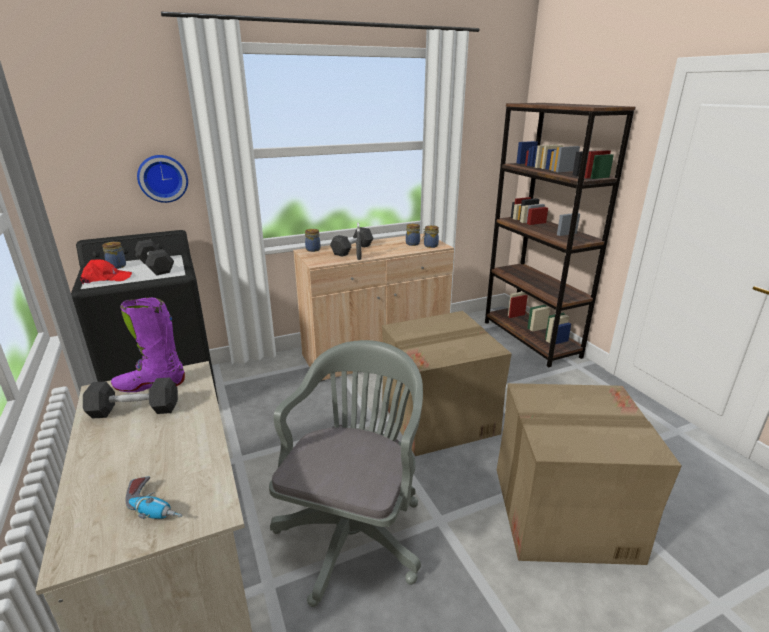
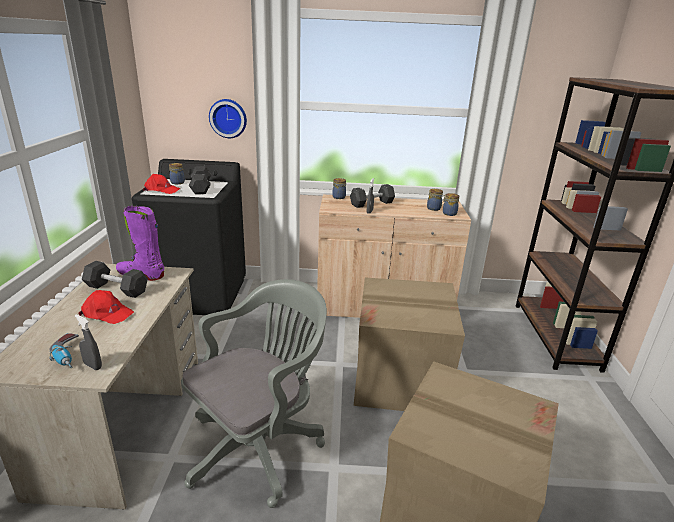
camera: 25 degrees right, 0 degrees up
none -> grey spray bottle [75,315,102,370]
none -> red cap [79,290,134,324]

